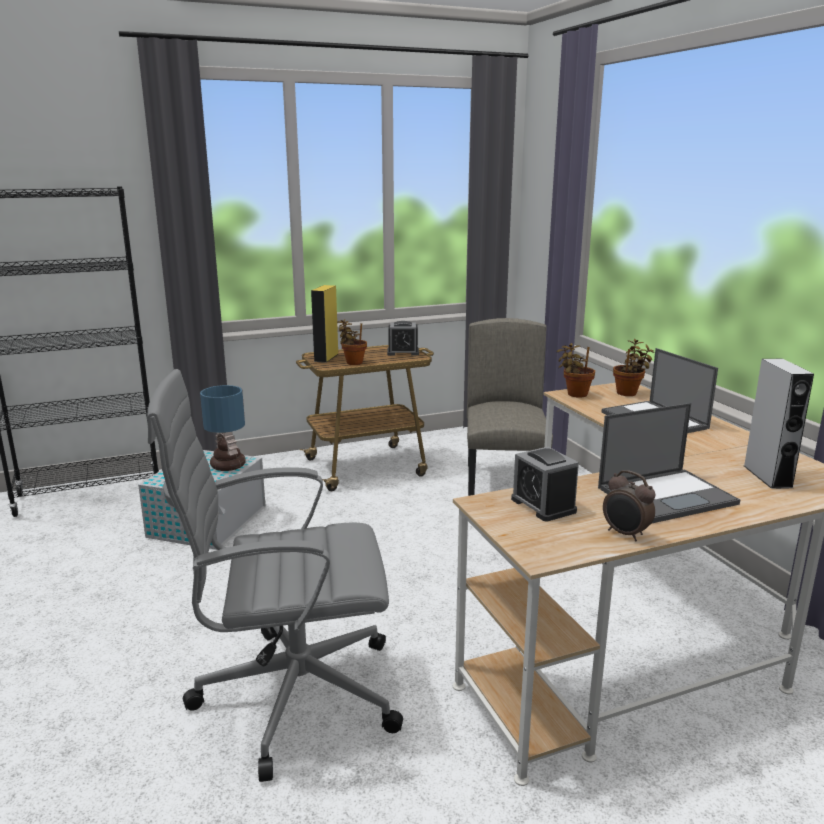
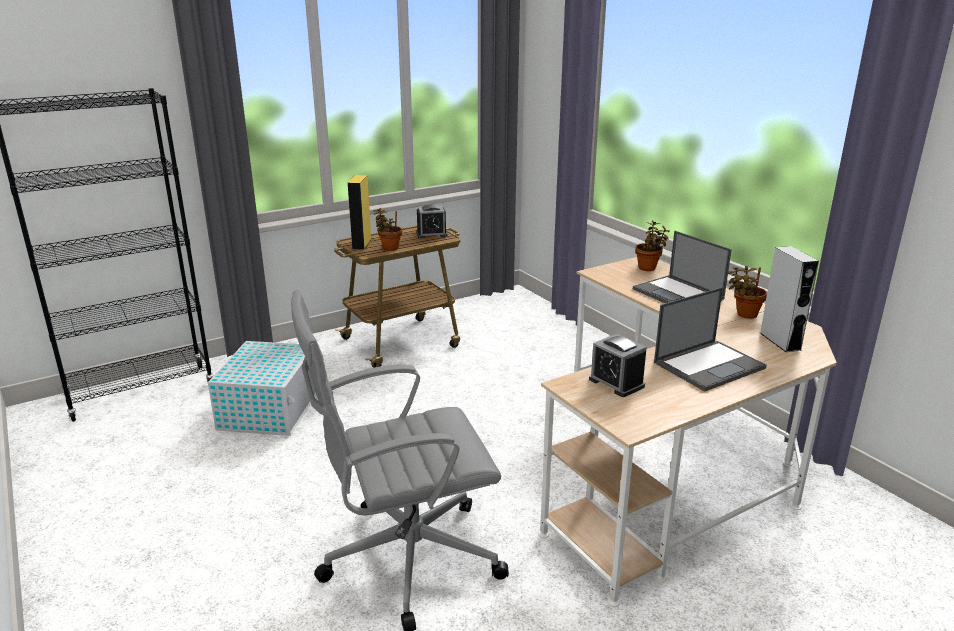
camera: 10 degrees left, 5 degrees up
table lamp [200,385,246,471] -> none
beige chair [467,318,553,496] -> none
potted plant [556,343,595,398] -> potted plant moved to [727,266,767,319]
alarm clock [603,470,656,541] -> none

